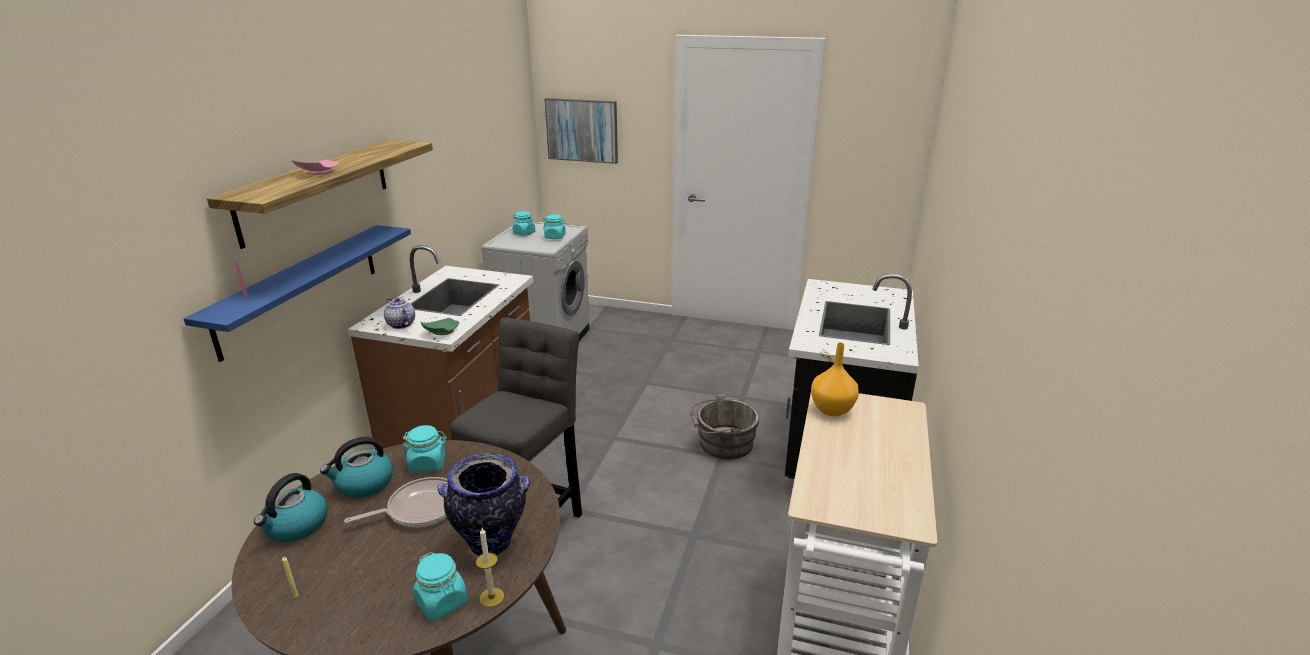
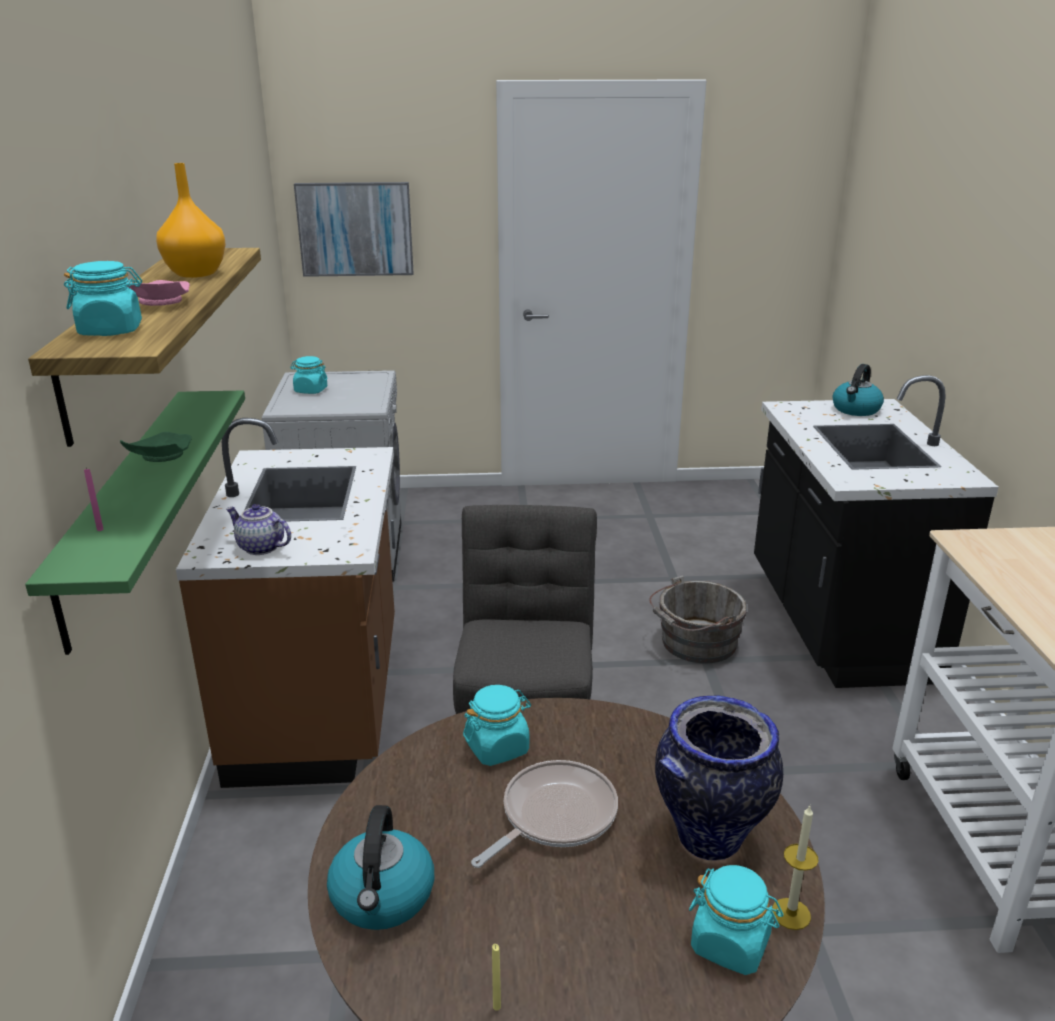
camera: 20 degrees left, 0 degrees up
blue shelf [184,225,411,362] -> green shelf [25,390,245,655]
kettle [320,437,393,498] -> kettle moved to [832,364,884,416]
green plate [421,318,459,335] -> green plate moved to [120,432,192,462]
turquoise jar [543,215,567,239] -> turquoise jar moved to [64,261,142,336]
orange vase [811,342,859,416] -> orange vase moved to [156,163,226,278]

